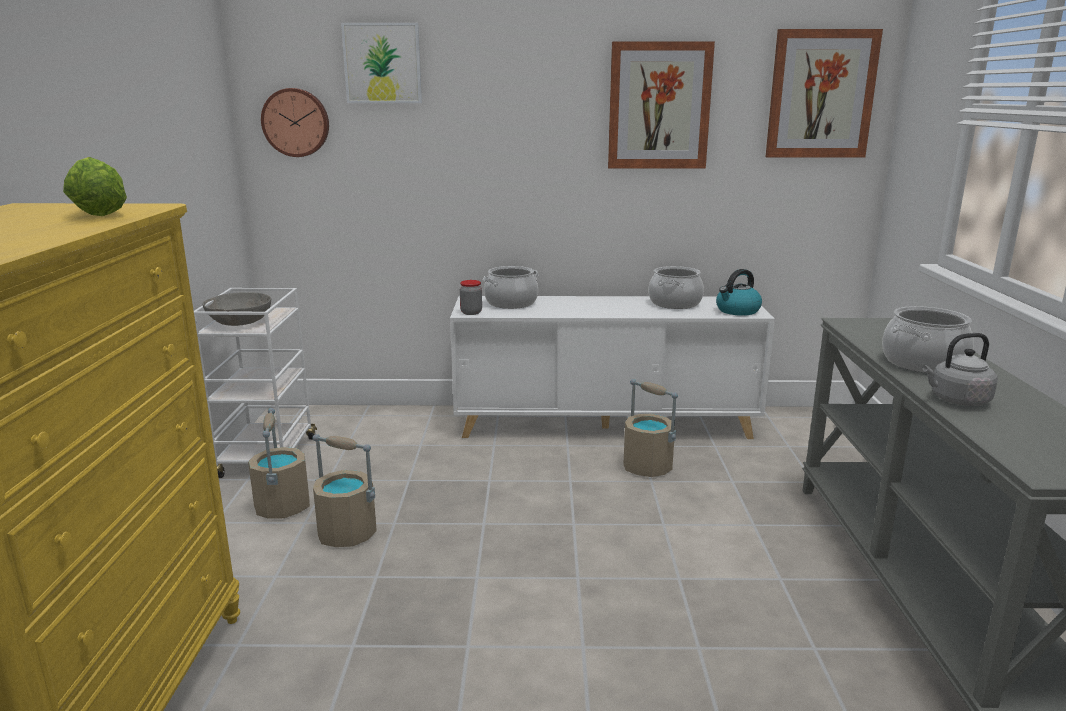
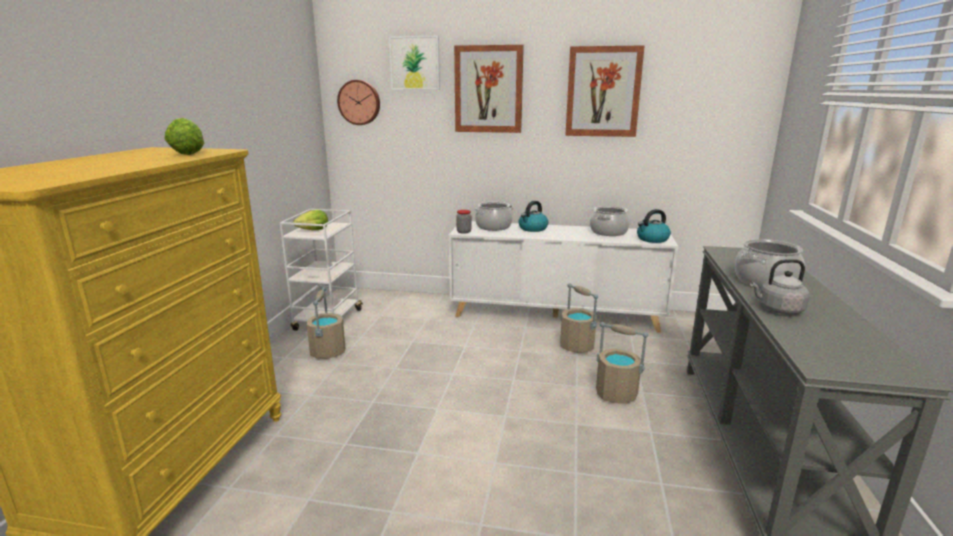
camera: 10 degrees right, 0 degrees up
grey bowl [203,292,271,326] -> lettuce [293,210,328,230]
beige bucket [313,434,377,547] -> beige bucket moved to [596,322,648,404]
picture [765,29,883,158] -> picture moved to [454,45,524,133]
none -> kettle [518,201,548,232]

